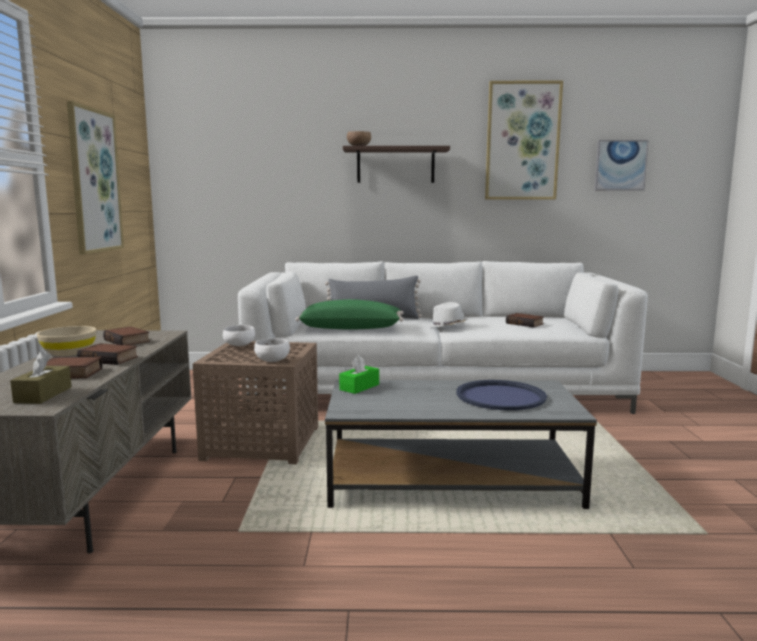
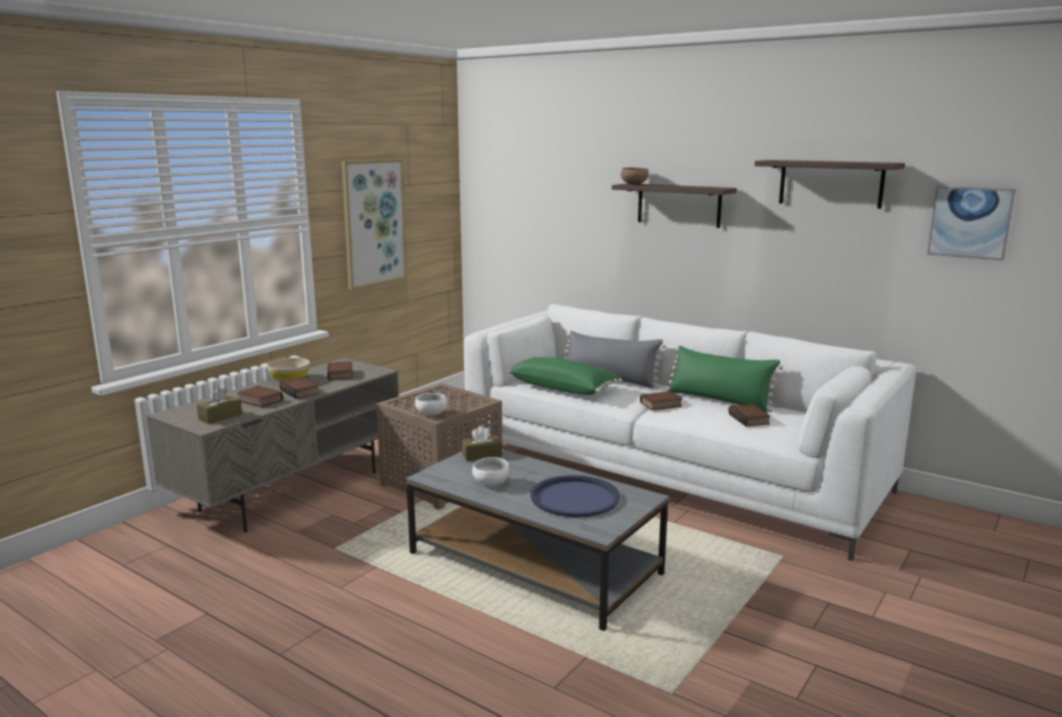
camera: 35 degrees right, 5 degrees up
white bowl [223,325,255,346] -> white bowl moved to [472,457,510,486]
green tissue box [339,355,379,394] -> brown tissue box [462,426,502,461]
white hat [429,302,468,327] -> book [640,391,683,411]
picture [485,81,563,200] -> shelf [754,160,905,209]
none -> green pillow [666,345,783,413]

